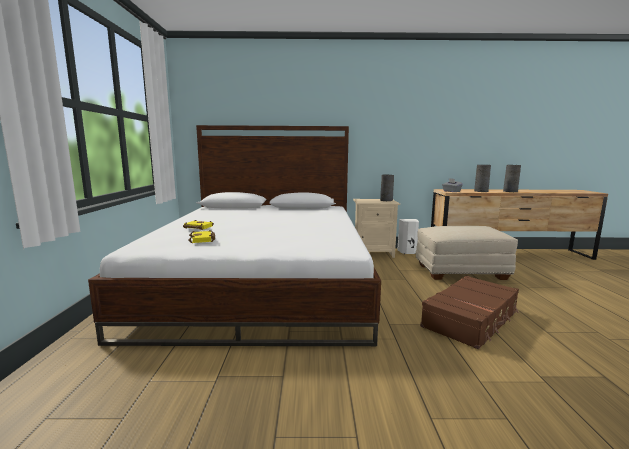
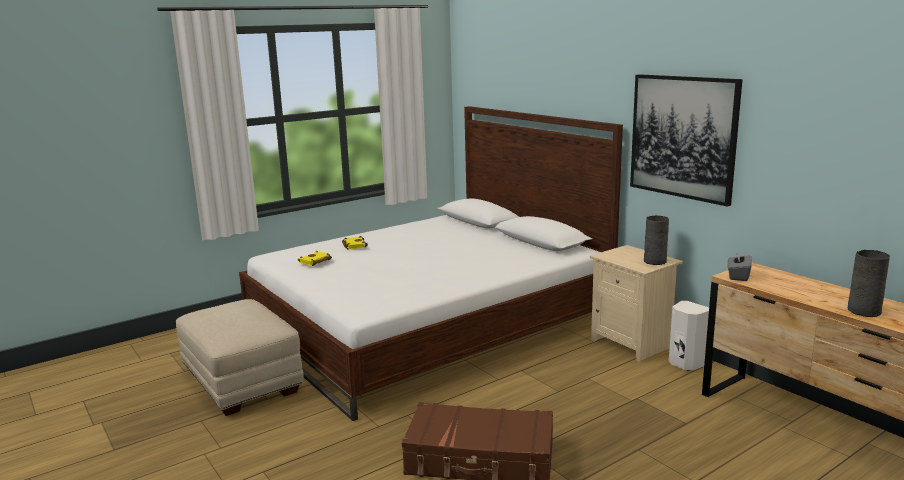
camera: 55 degrees right, 5 degrees up
beige ottoman [416,226,518,280] -> beige ottoman moved to [176,299,303,416]
grey vase [474,165,491,192] -> none
none -> picture [630,74,743,207]

